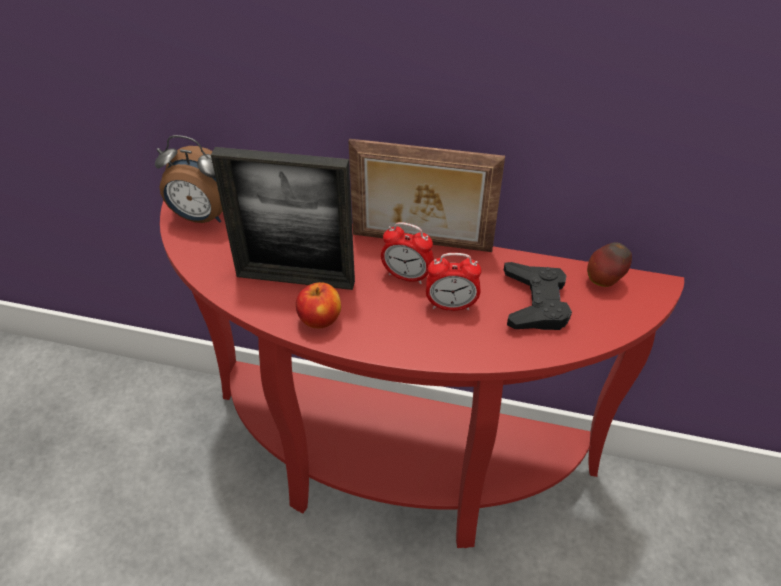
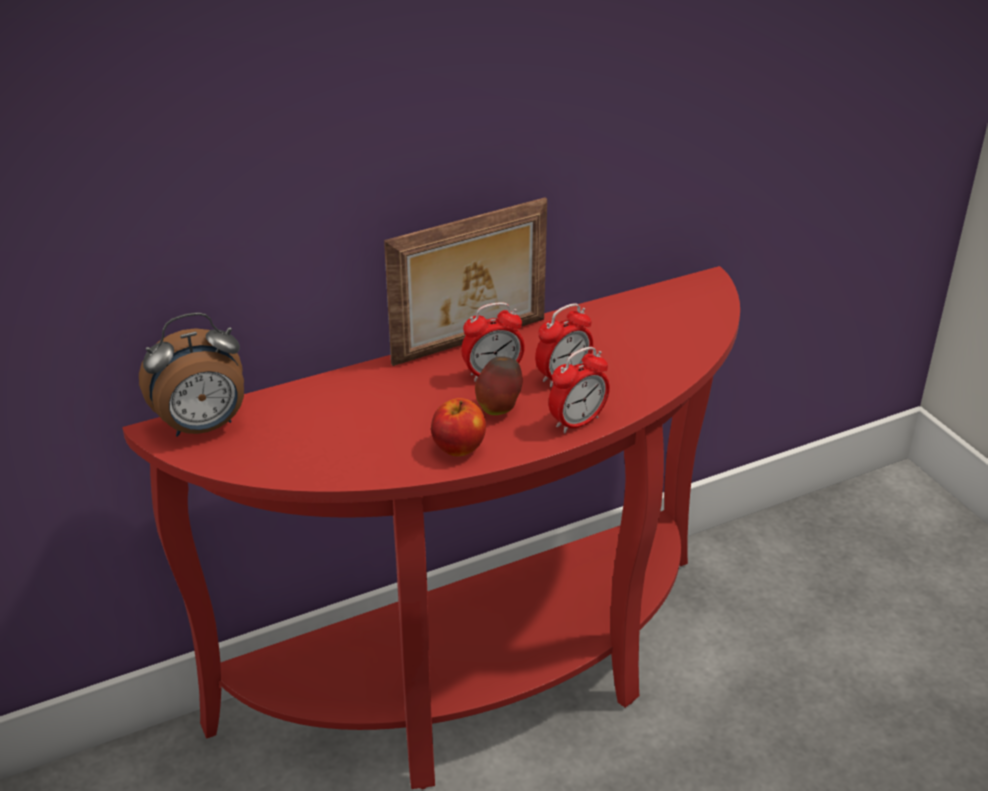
camera: 40 degrees left, 10 degrees down
picture frame [211,147,355,290] -> none
black game controller [504,262,572,330] -> none
apple [587,242,632,287] -> apple moved to [475,356,522,415]
none -> alarm clock [548,347,610,433]

